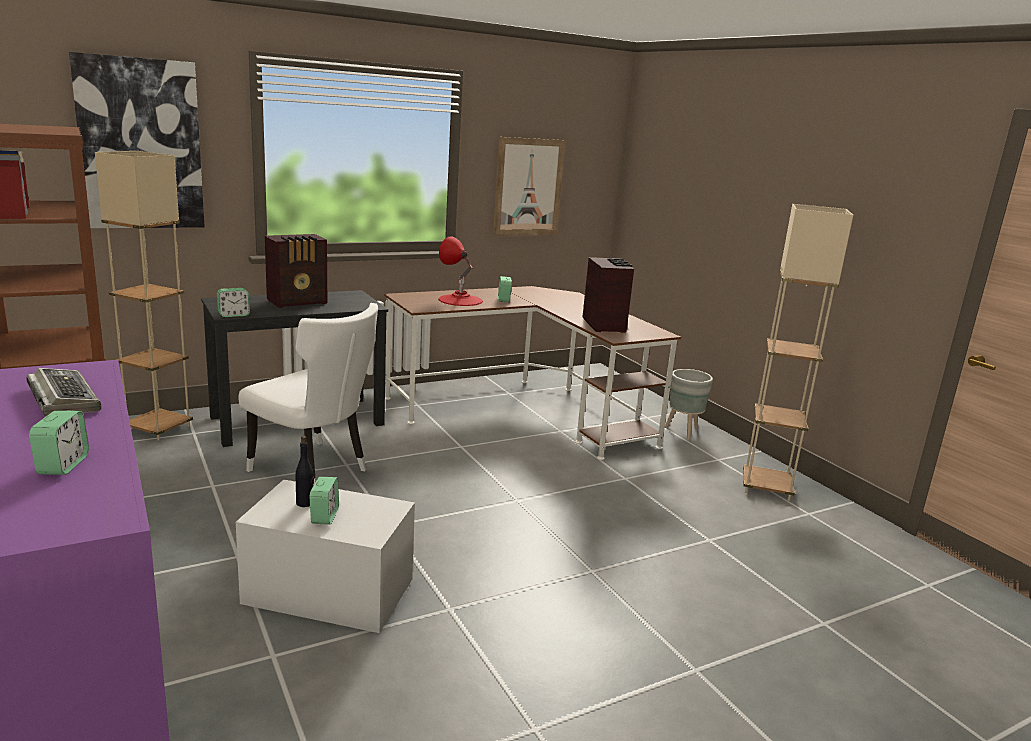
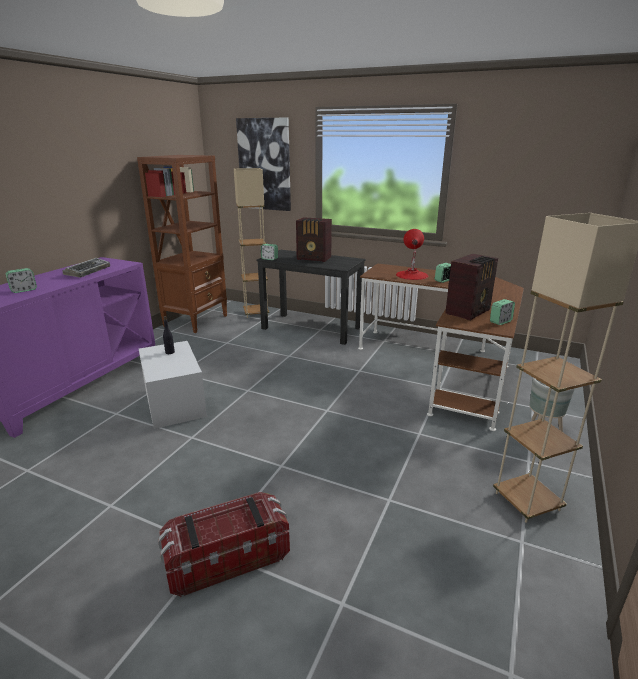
camera: 55 degrees right, 5 degrees up
white chair [238,303,378,484] -> none
alarm clock [310,477,339,524] -> alarm clock moved to [490,299,515,325]
picture [493,137,565,236] -> none
none -> storage box [158,492,290,597]

